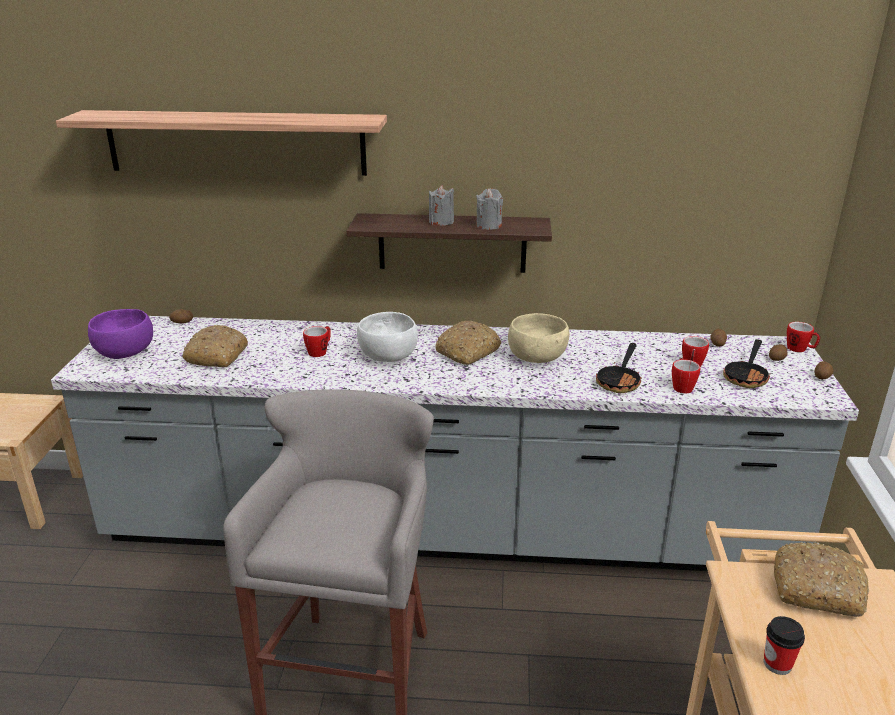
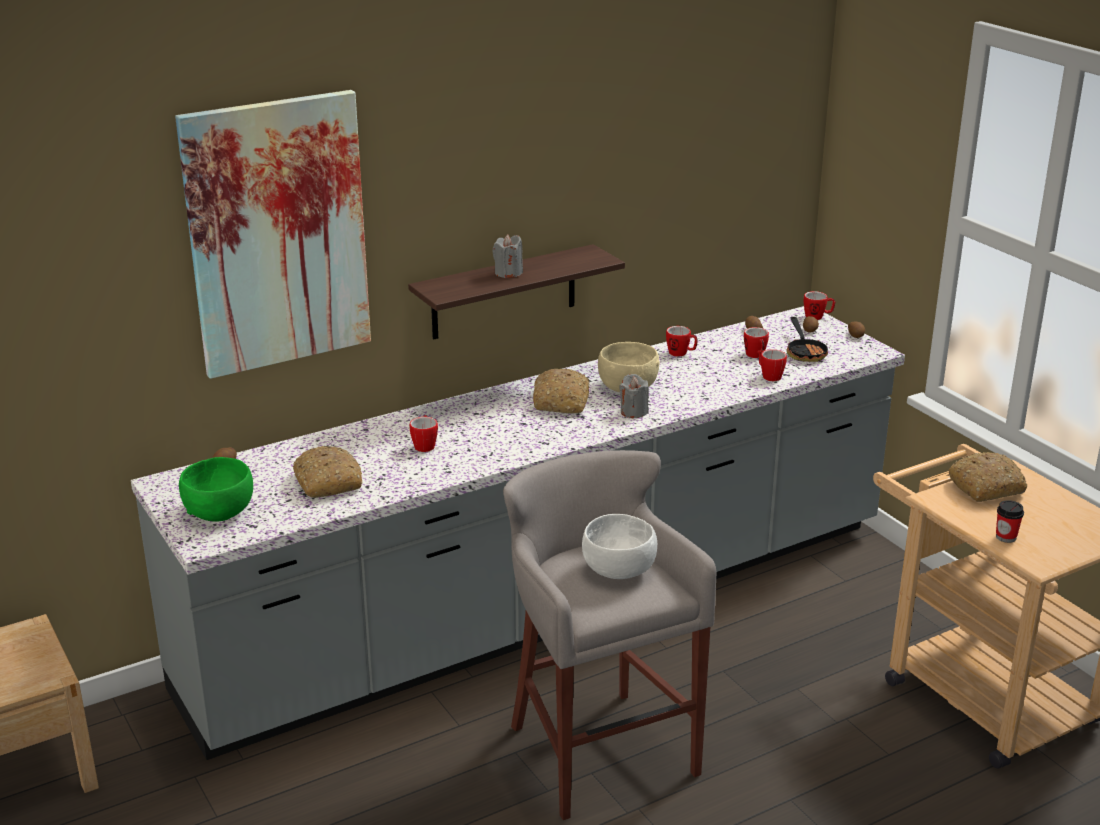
camera: 35 degrees left, 0 degrees up
shelf [56,110,387,176] -> picture [175,90,371,379]
purple bowl [88,309,153,359] -> green bowl [179,457,253,522]
white bowl [357,312,418,362] -> white bowl moved to [582,514,657,579]
grey candle [476,188,503,230] -> grey candle moved to [619,374,649,418]
frying pan [596,343,642,393] -> none
none -> mug [666,326,698,357]

